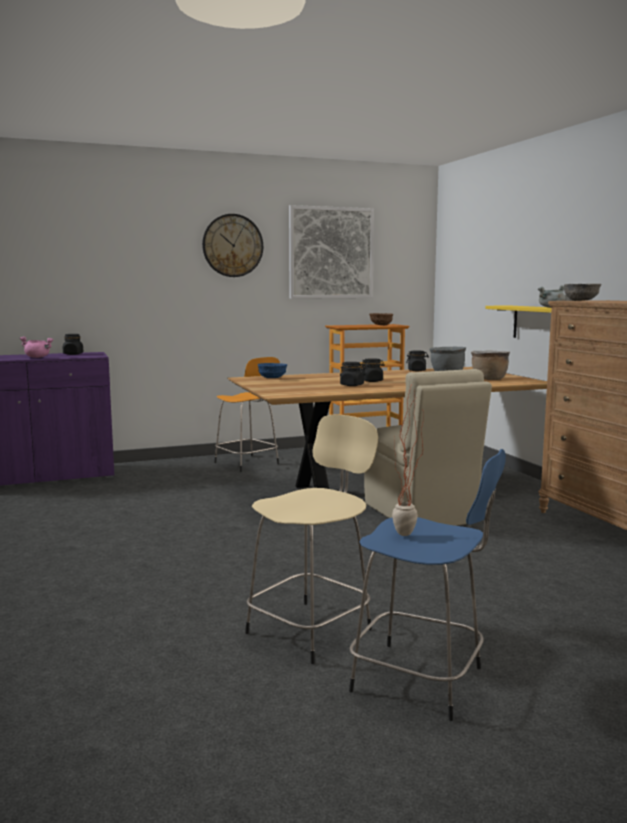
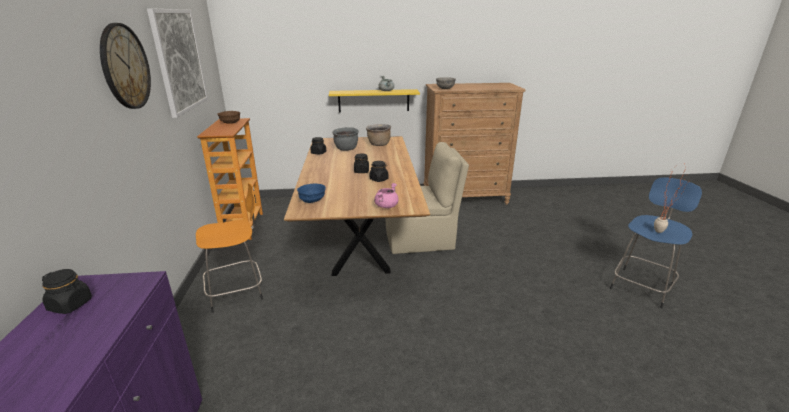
camera: 75 degrees left, 15 degrees up
pink cooking pot [20,336,54,358] -> pink cooking pot moved to [374,183,399,208]
beige stool [245,414,378,664] -> none

